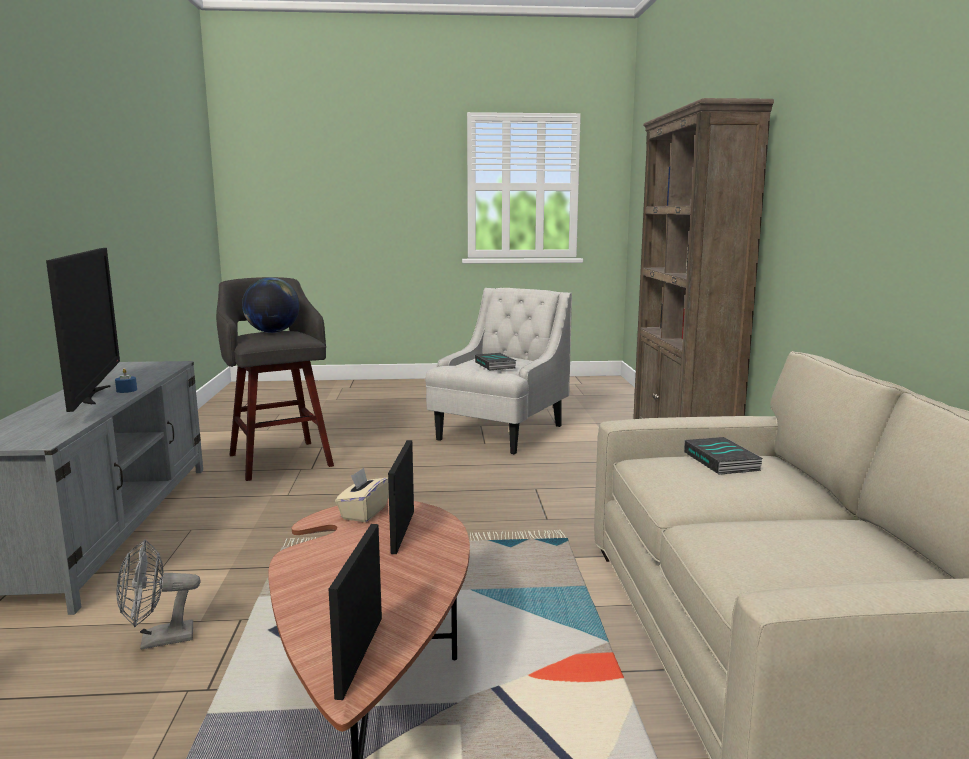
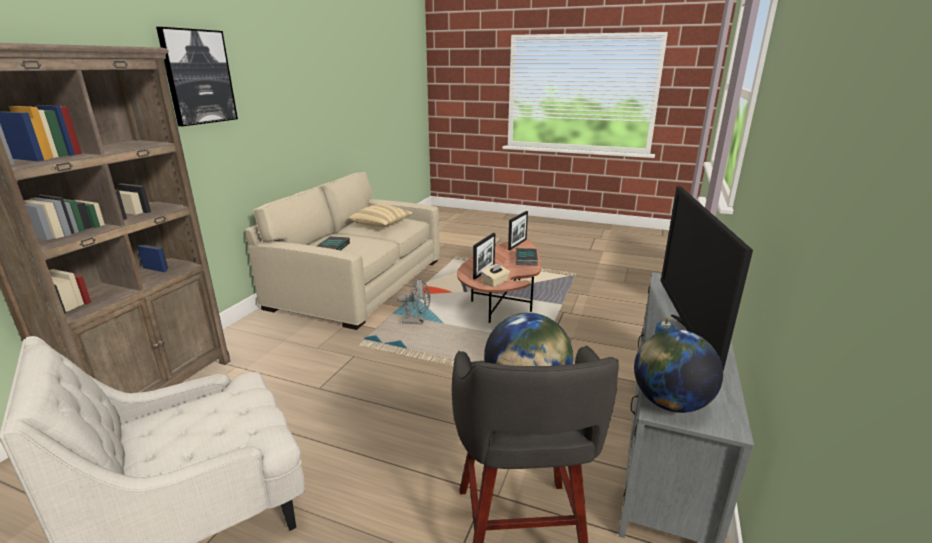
camera: 155 degrees left, 10 degrees up
grey fan [116,539,200,650] -> grey fan moved to [397,278,430,324]
book [475,353,516,370] -> book moved to [516,248,538,266]
none -> picture [156,27,238,126]
none -> beige pillow [349,204,413,227]
none -> globe [634,329,723,413]

